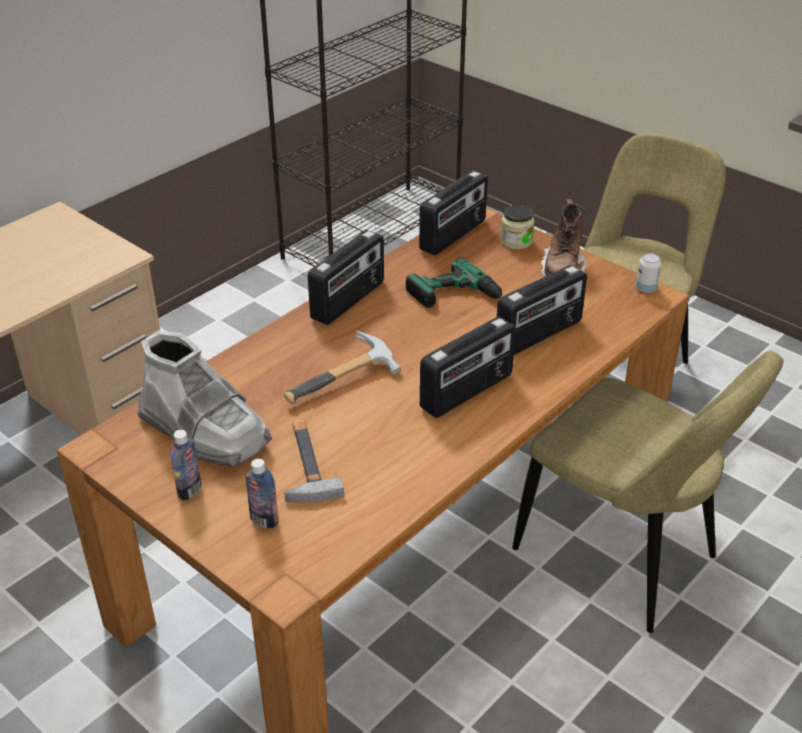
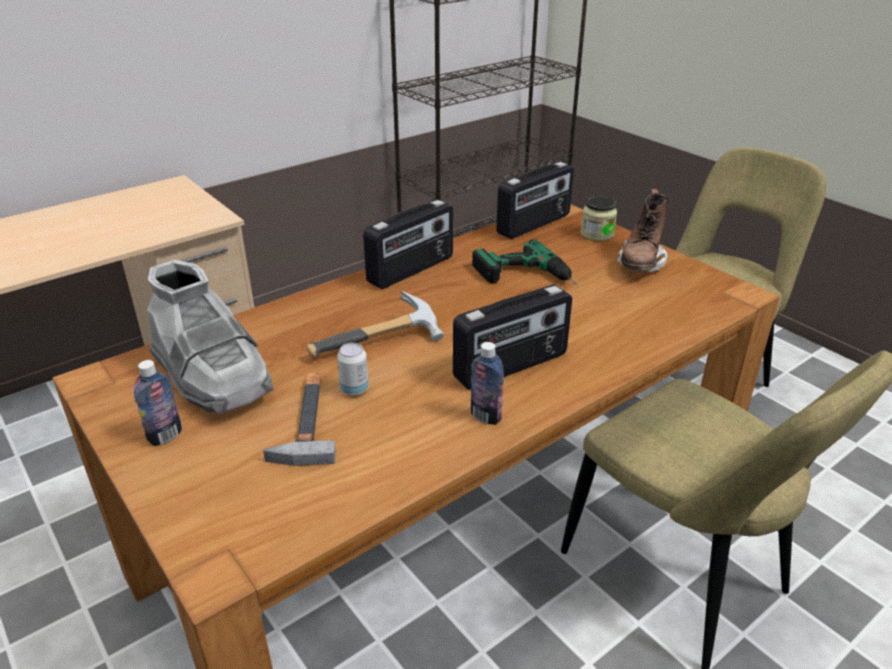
camera: 10 degrees right, 5 degrees down
bottle [245,459,279,528] -> bottle moved to [471,342,504,425]
radio [497,265,587,355] -> none
can [636,253,661,293] -> can moved to [337,343,369,396]

